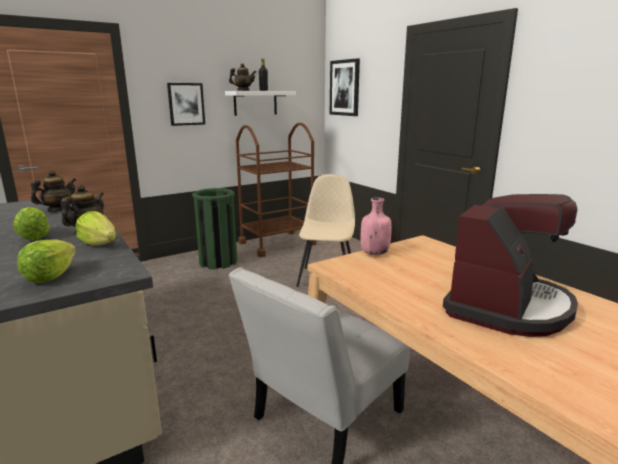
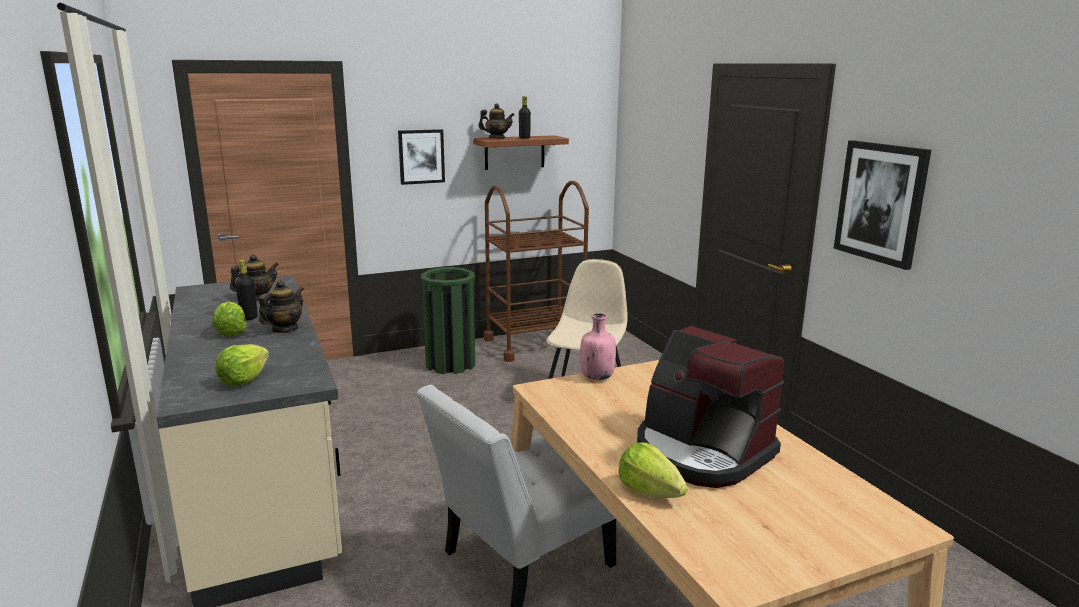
camera: 10 degrees right, 0 degrees up
lettuce [76,211,116,246] -> lettuce moved to [618,442,688,498]
white shelf [225,91,296,116] -> brown shelf [473,135,569,170]
picture [330,58,360,116] -> picture moved to [834,140,931,270]
coffee machine [443,194,578,337] -> coffee machine turned 90 degrees clockwise [637,326,784,488]
none -> black bottle [235,260,258,320]

